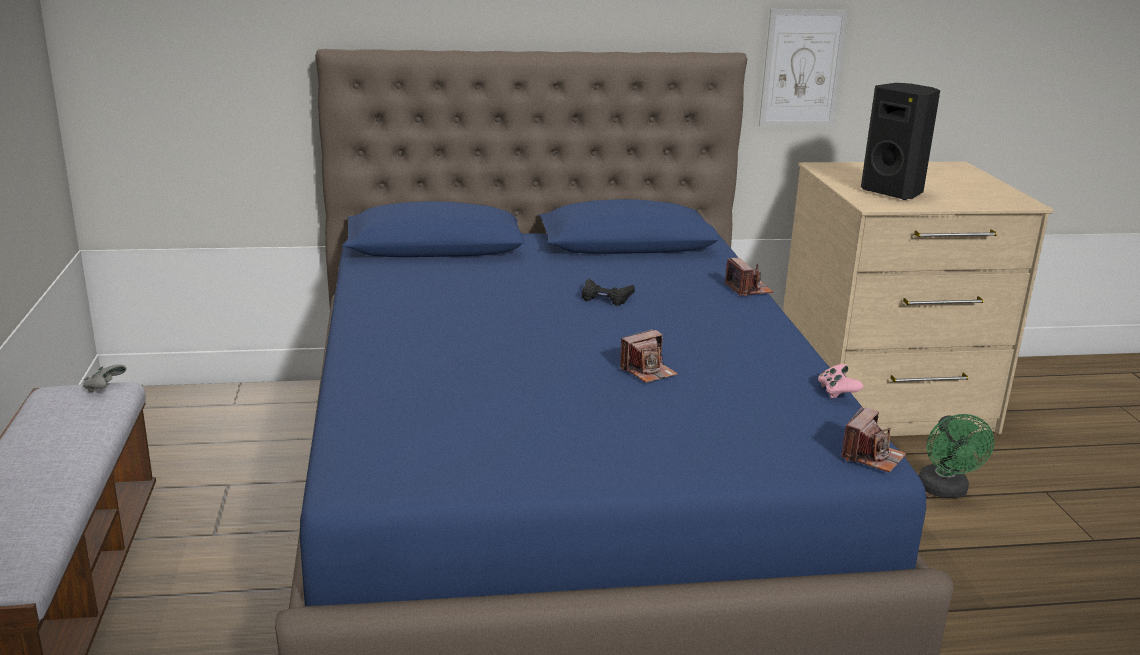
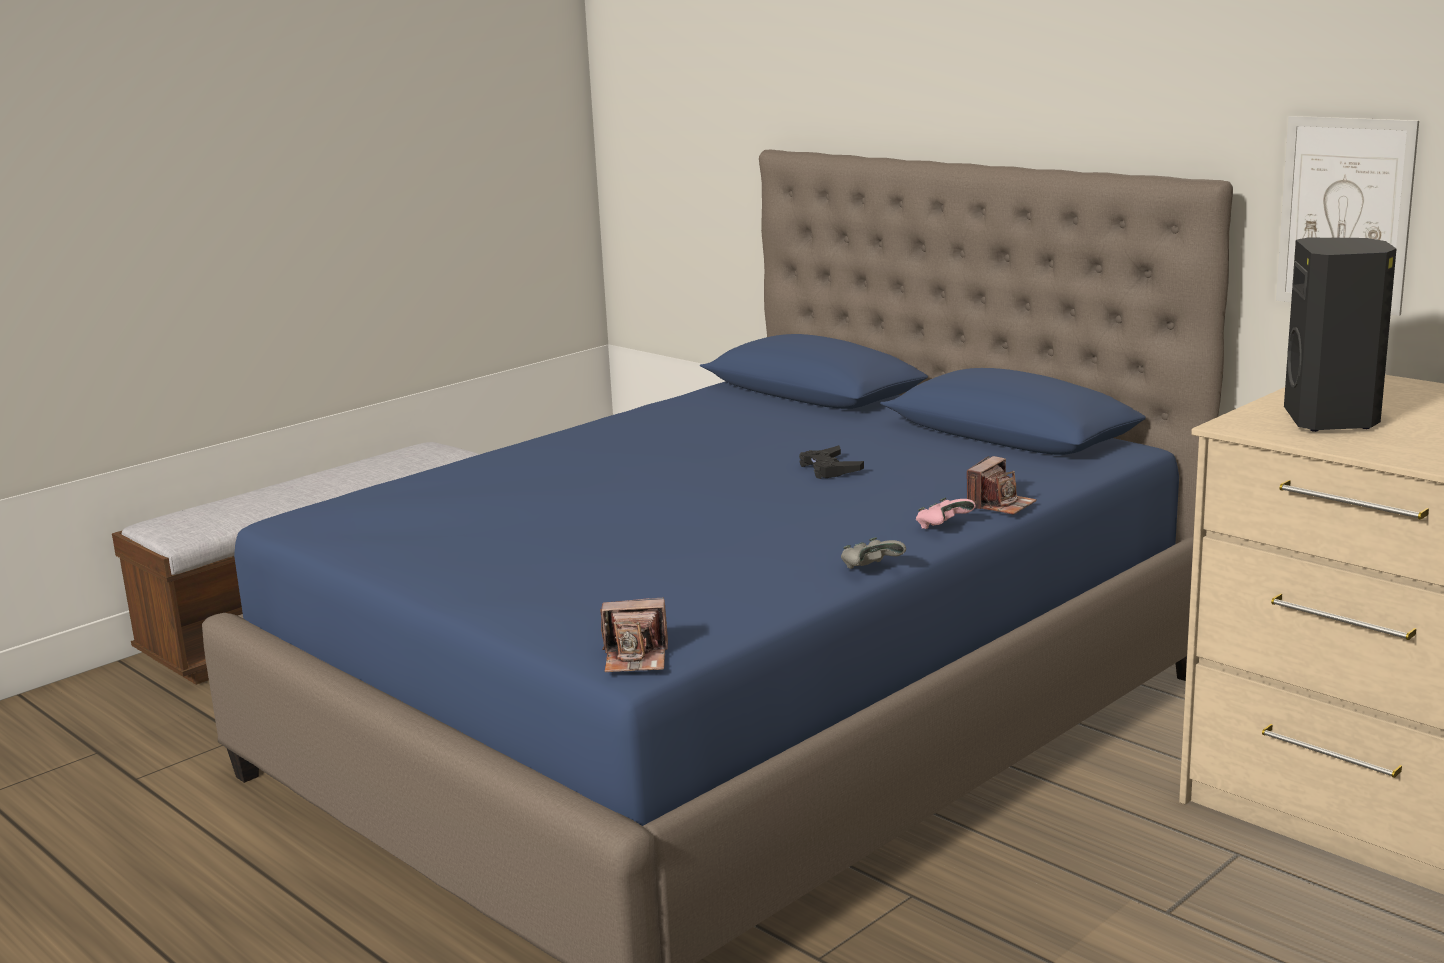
camera: 55 degrees right, 5 degrees down
grey game controller [83,364,127,392] -> grey game controller moved to [841,537,906,569]
camera [620,329,678,383] -> none
pink game controller [818,364,864,399] -> pink game controller moved to [916,498,976,529]
green fan [919,414,995,498] -> none

